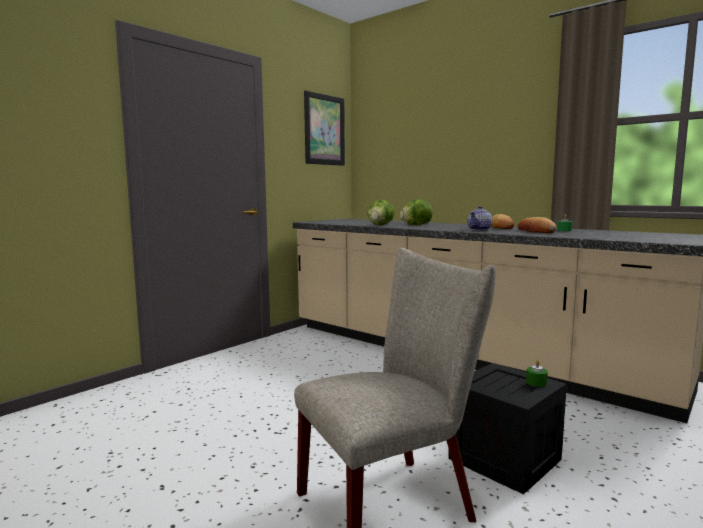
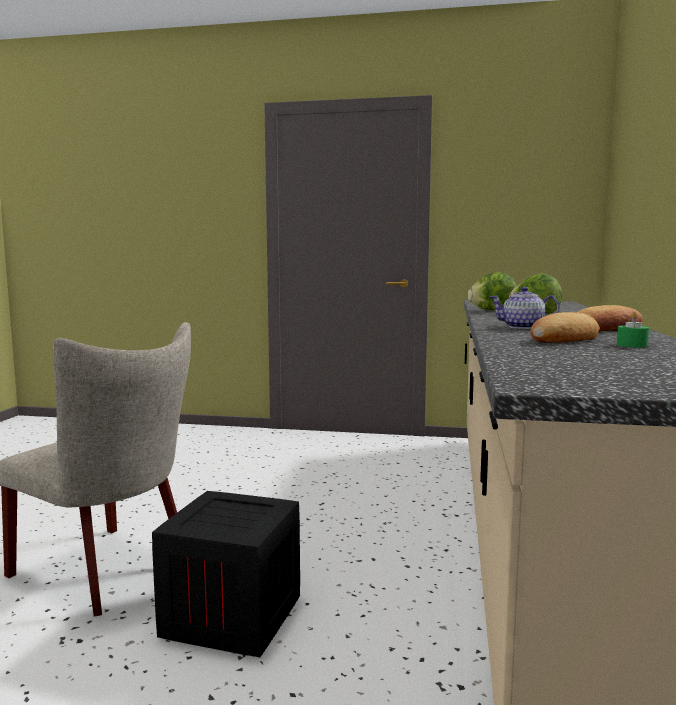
camera: 60 degrees right, 0 degrees up
picture [304,90,345,166] -> none
green candle [526,360,548,387] -> none

